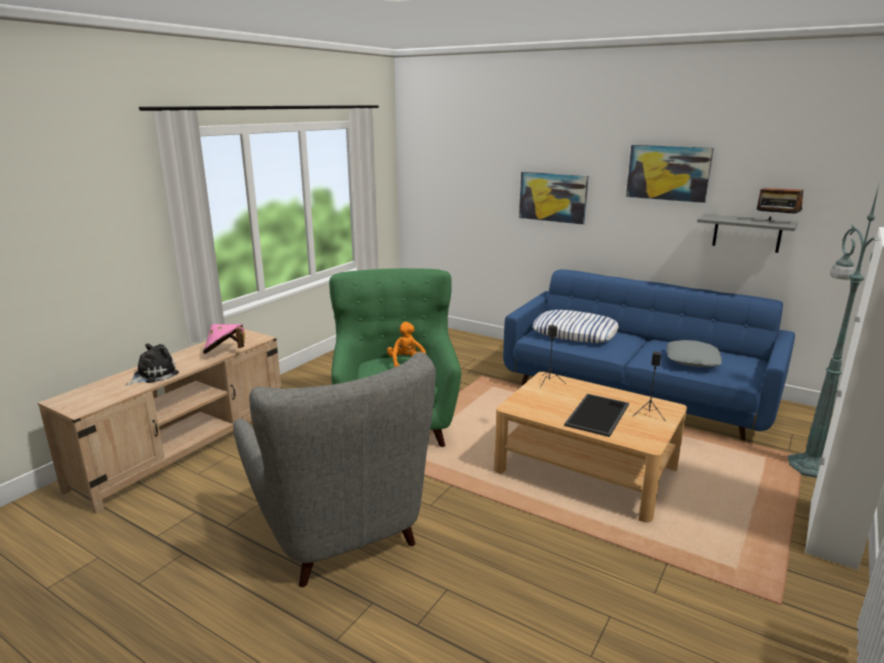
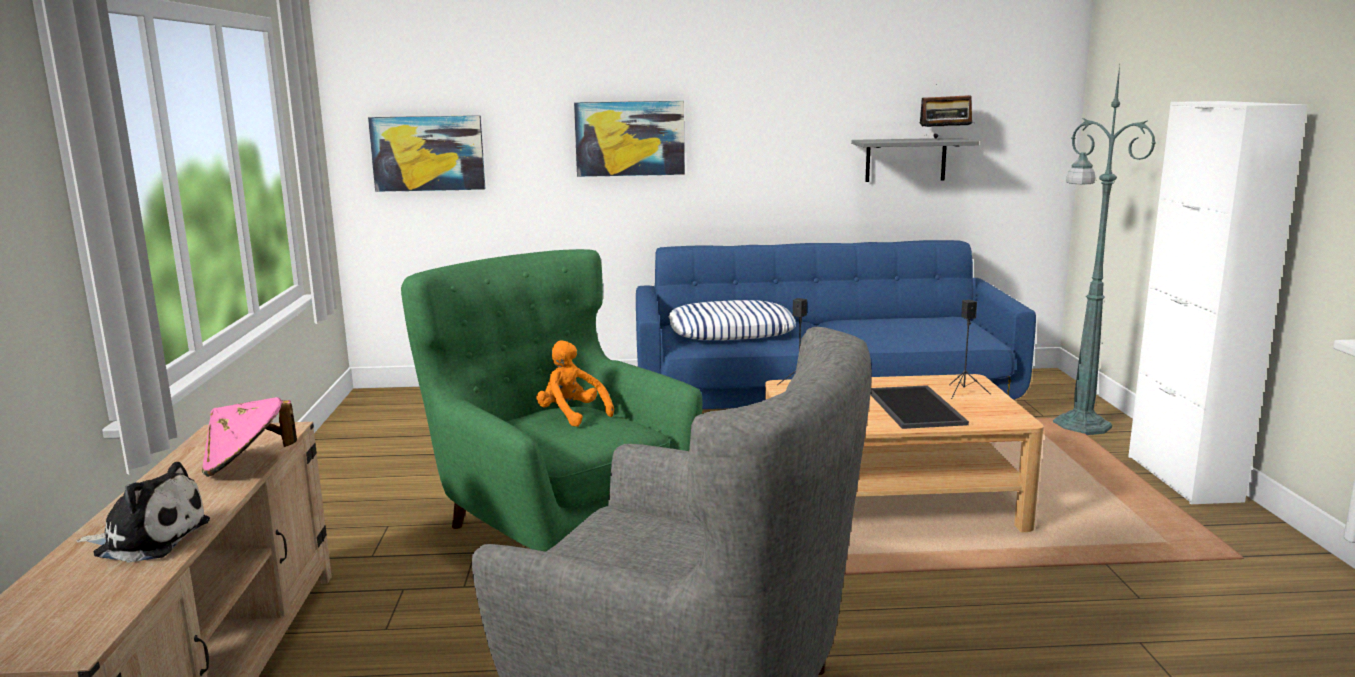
camera: 35 degrees left, 5 degrees down
plush toy [126,343,179,386] -> plush toy turned 90 degrees clockwise [76,462,210,563]
picture [626,145,714,203] -> picture moved to [368,115,485,192]
grey pillow [667,340,722,367] -> none

